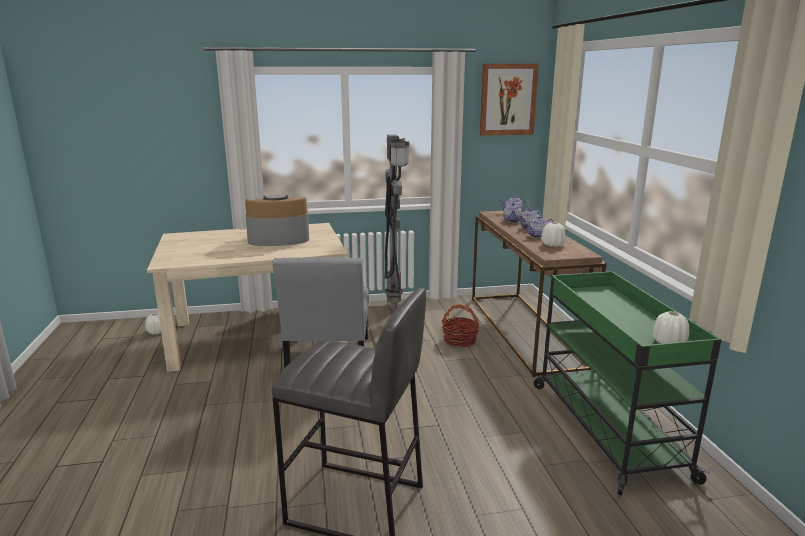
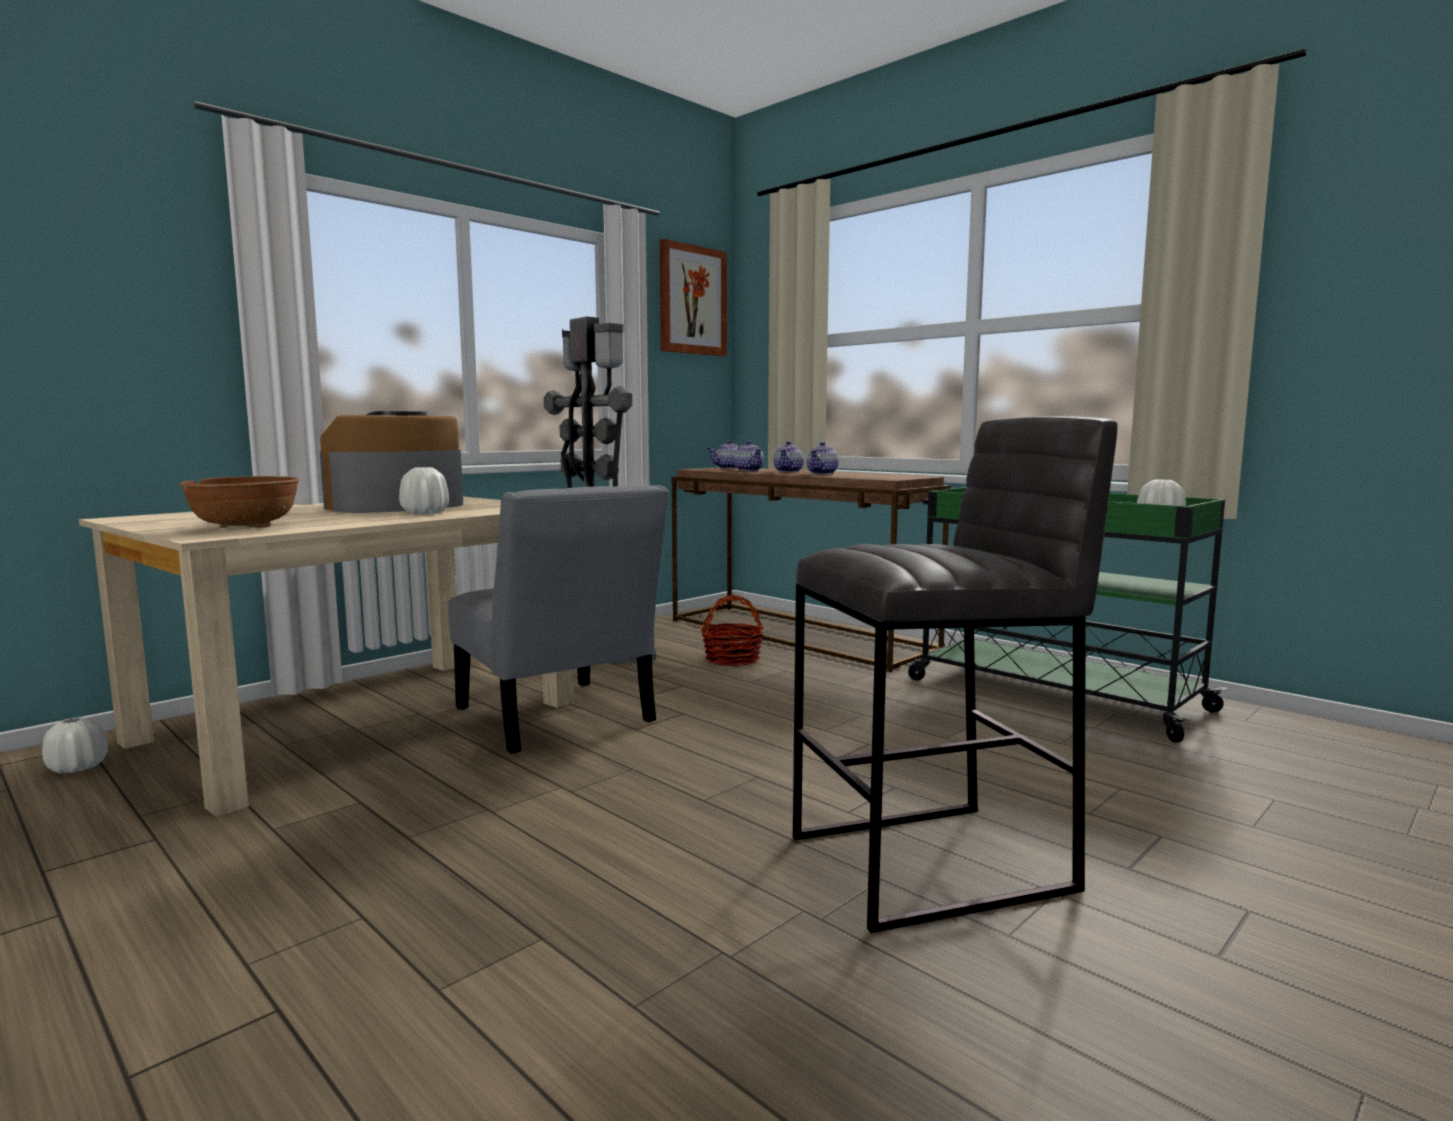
camera: 35 degrees left, 10 degrees down
white vase [541,222,565,247] -> white vase moved to [399,467,449,514]
none -> brown bowl [180,476,299,528]

